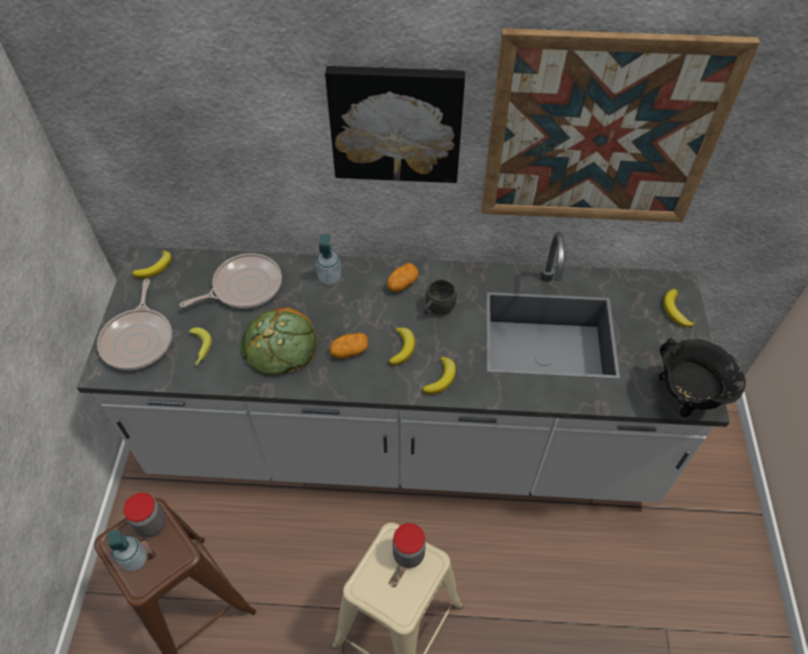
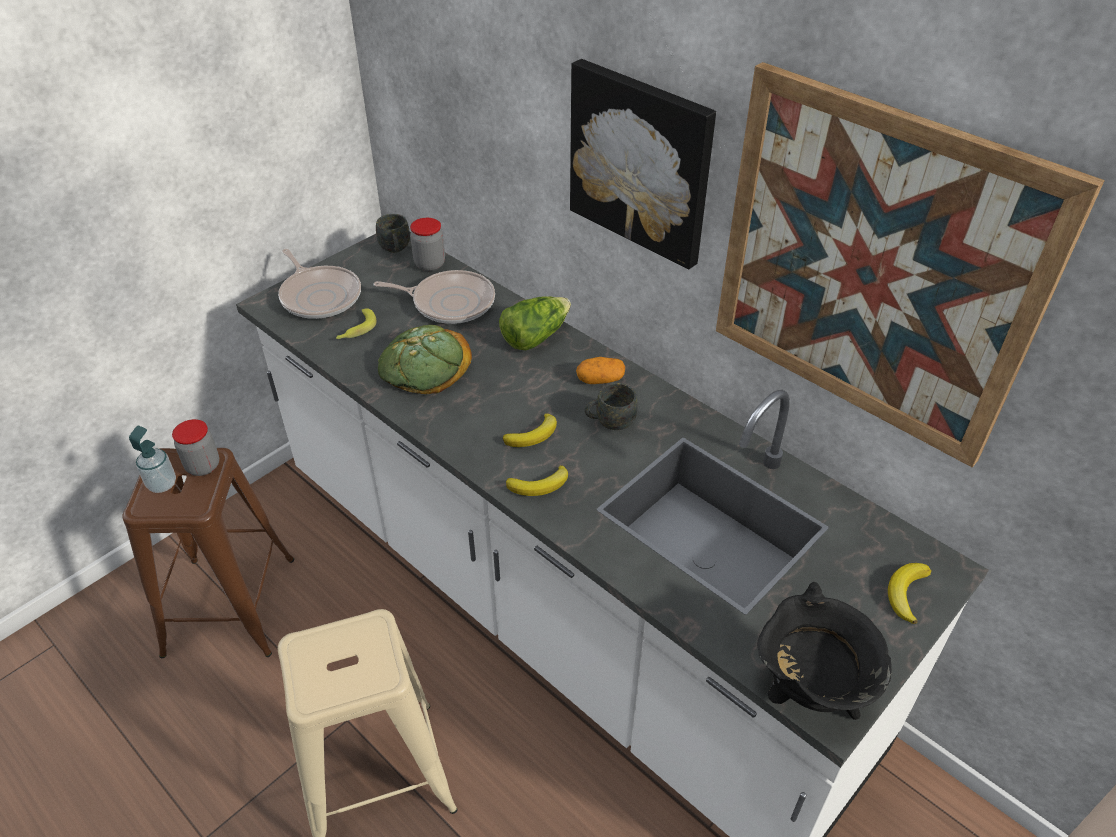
camera: 40 degrees right, 10 degrees down
frying pan [97,279,172,370] -> frying pan turned 75 degrees counterclockwise [278,249,361,319]
banana [132,251,172,279] -> grey mug [376,214,410,253]
soap dispenser [316,234,341,285] -> lettuce [499,296,571,350]
potato [329,333,369,359] -> none
jar [392,523,426,568] -> jar moved to [410,218,445,271]

